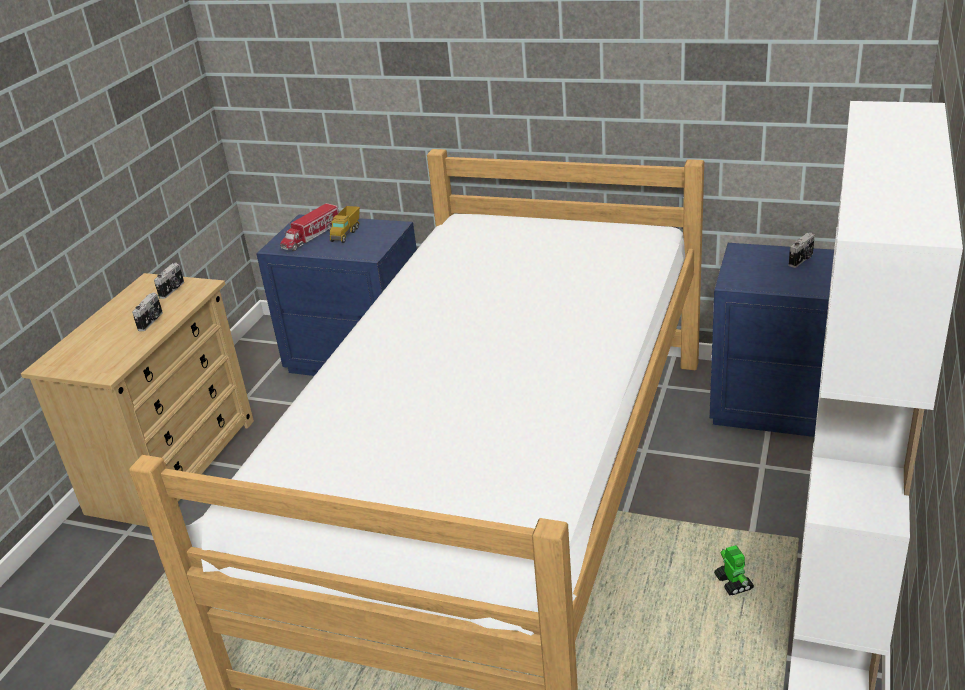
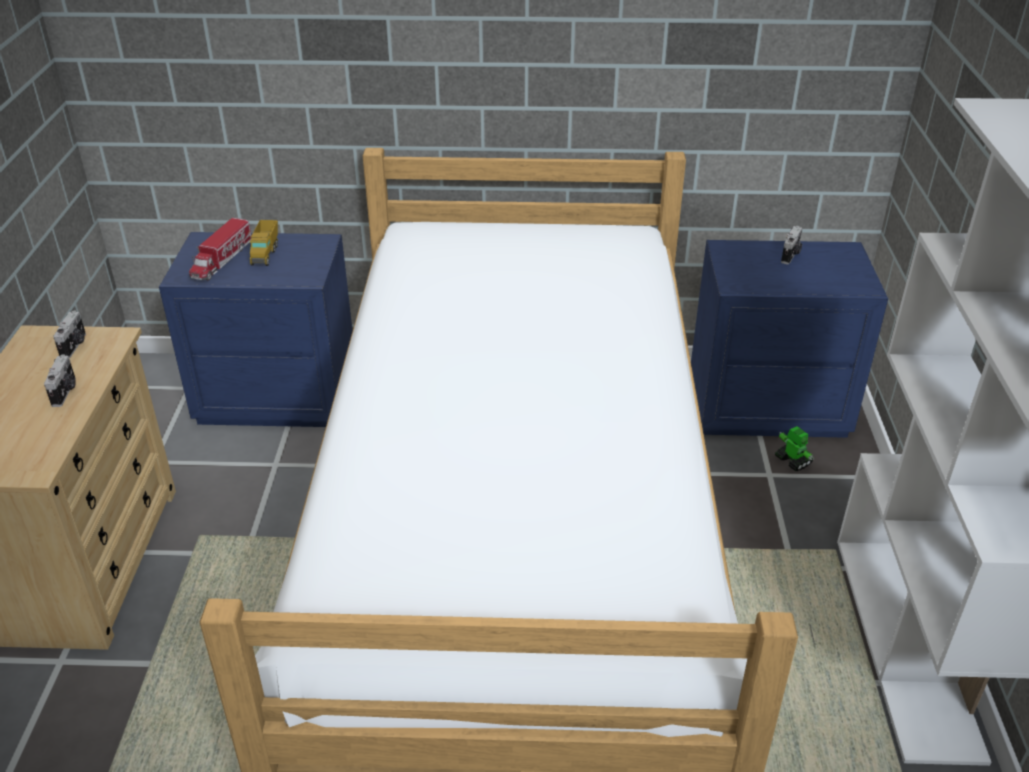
camera: 20 degrees left, 5 degrees up
toy robot [714,545,754,595] -> toy robot moved to [775,426,814,471]

